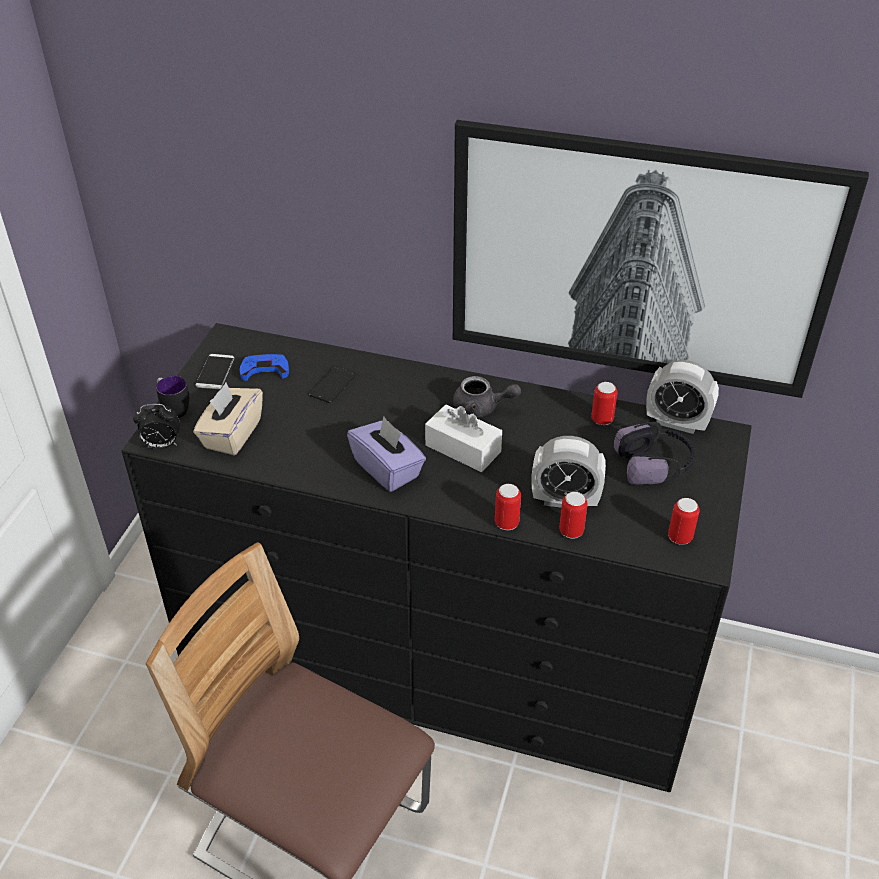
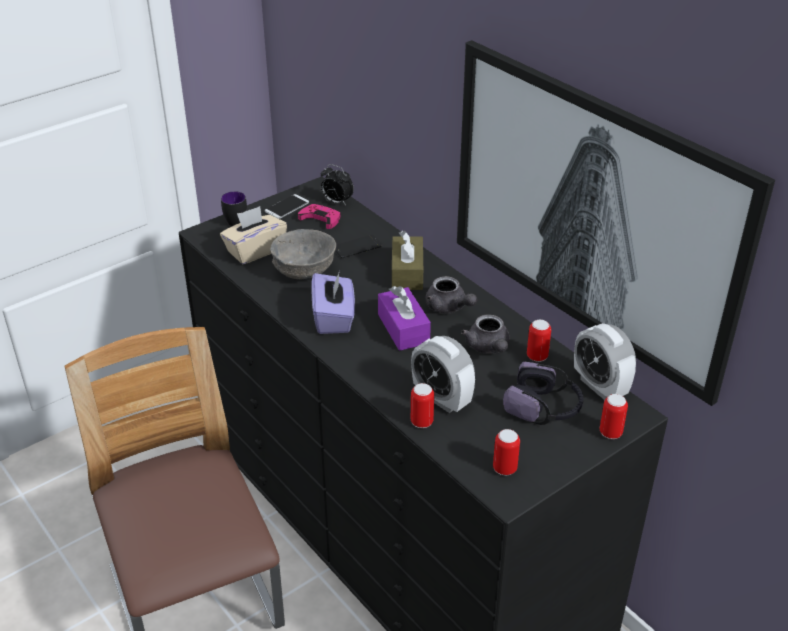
camera: 35 degrees right, 5 degrees down
alarm clock [133,404,180,449] -> alarm clock moved to [321,164,354,206]
blue game controller [240,354,289,381] -> pink game controller [298,204,341,229]
white tissue box [425,405,502,472] -> purple tissue box [378,286,431,351]
can [495,484,521,530] -> can moved to [600,394,628,439]
none -> grey bowl [270,229,336,280]
none -> brown tissue box [392,231,423,290]
none -> grey teapot [461,315,510,354]

